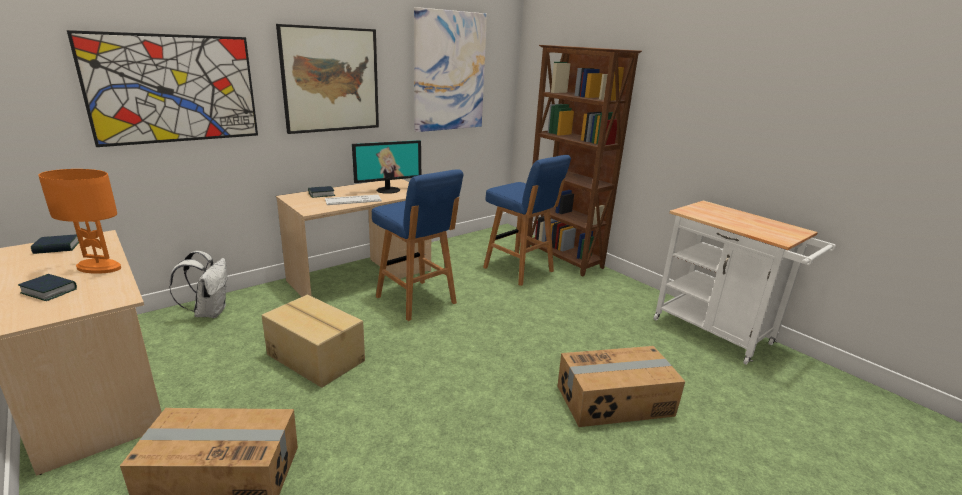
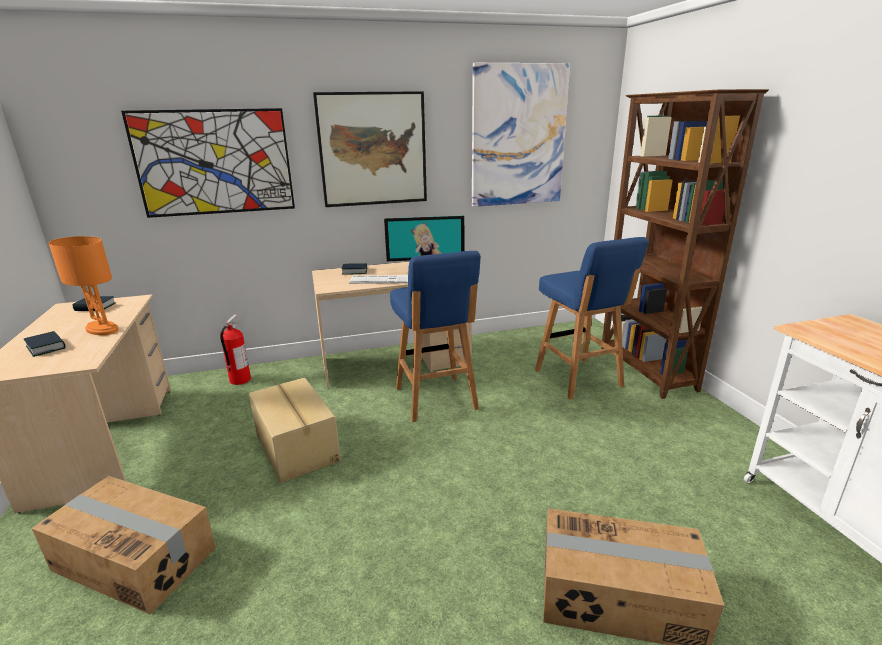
camera: 25 degrees right, 0 degrees up
white backpack [169,251,227,318] -> fire extinguisher [220,314,251,385]

